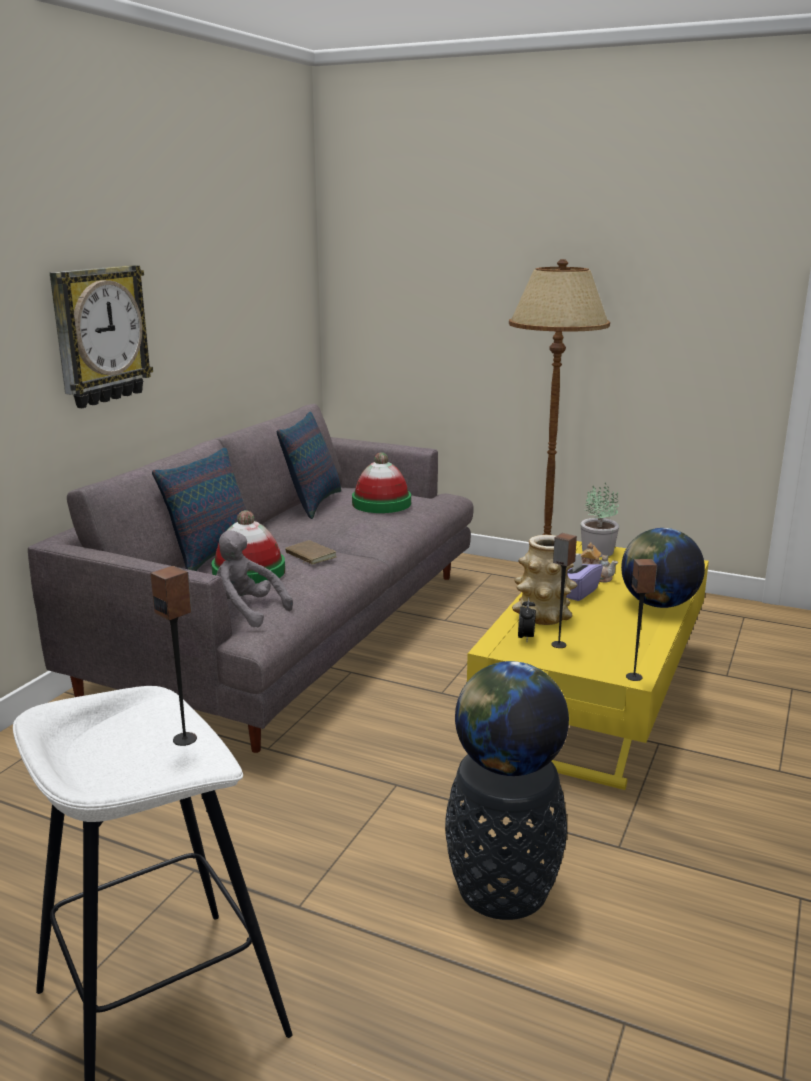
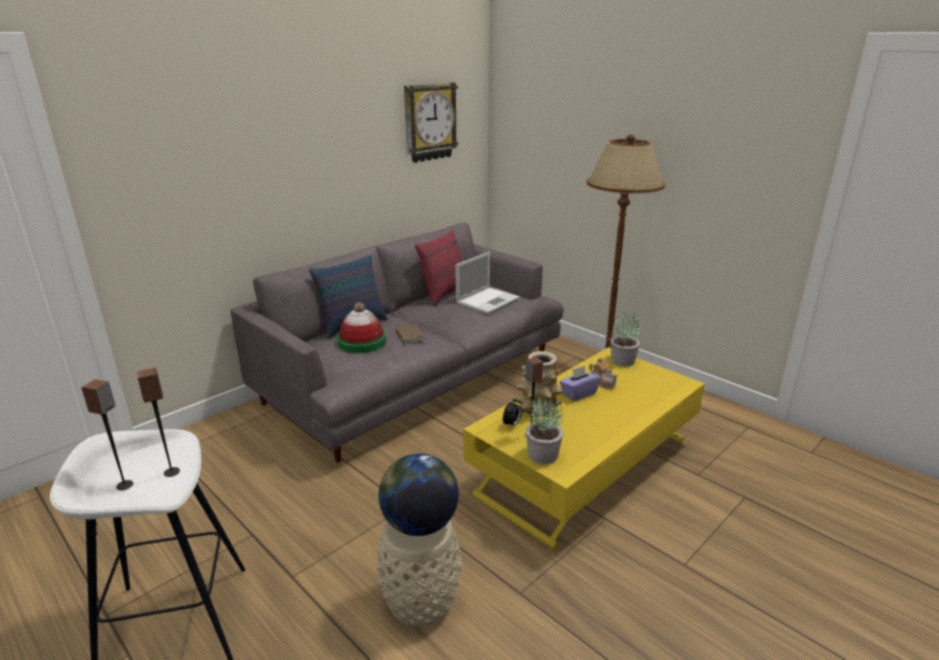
camera: 20 degrees right, 5 degrees up
wall clock [50,265,153,408] -> wall clock moved to [404,83,458,163]
grey plush toy [216,530,293,627] -> none
blue pillow [277,412,341,519] -> red pillow [415,230,463,306]
hat [352,452,411,513] -> laptop [456,252,520,314]
black stool [445,754,567,920] -> beige stool [377,520,461,627]
globe [621,528,705,608] -> none
speaker [626,559,657,681] -> speaker moved to [81,379,133,490]
none -> potted plant [526,397,563,464]

